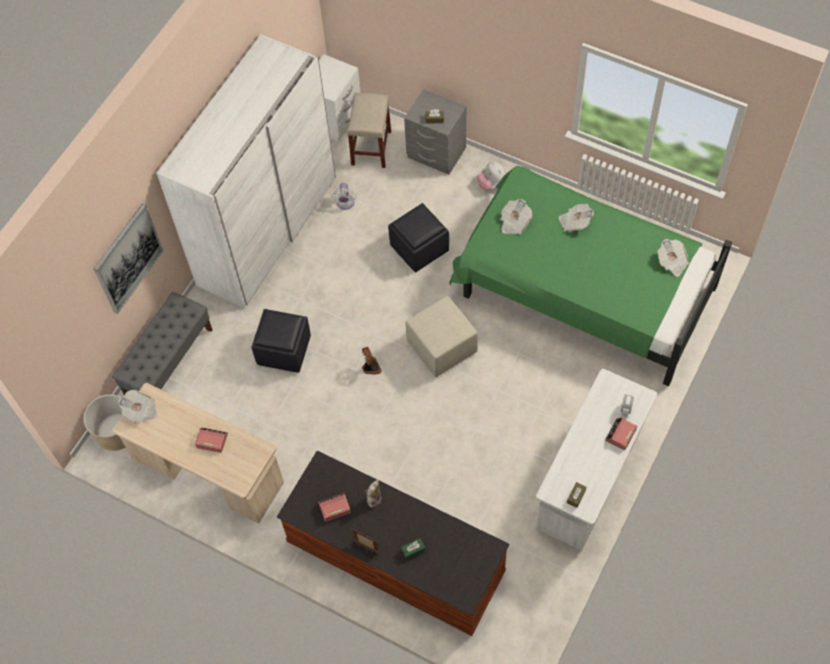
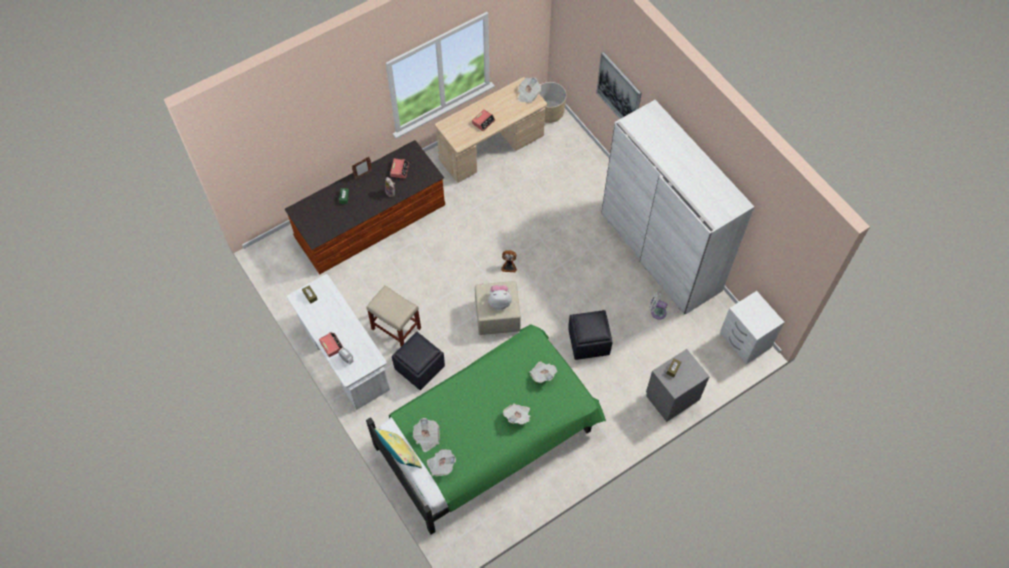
camera: 115 degrees right, 0 degrees up
grey bench [112,292,213,395] -> none
black ottoman [252,309,311,373] -> black ottoman moved to [392,332,445,390]
beige stool [347,93,391,168] -> beige stool moved to [366,285,421,346]
plush toy [477,161,506,191] -> plush toy moved to [488,285,512,310]
none -> yellow pillow [375,428,422,468]
none -> newspaper [413,418,440,452]

